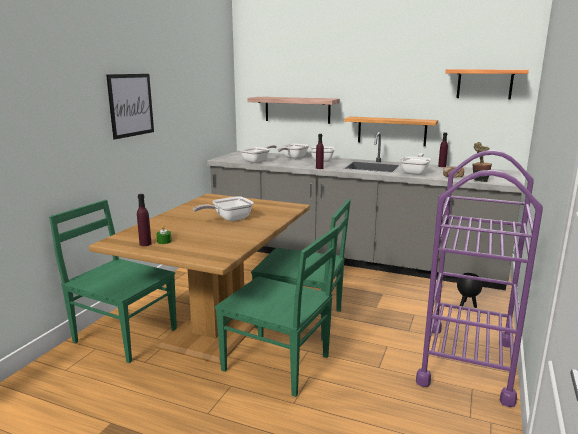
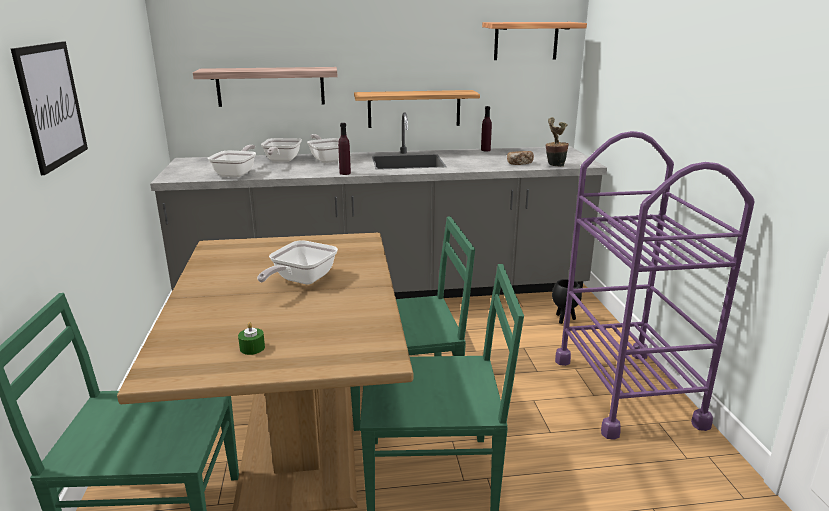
camera: 30 degrees left, 5 degrees up
purple bottle [137,194,152,246] -> none
frying pan [400,153,431,175] -> none

